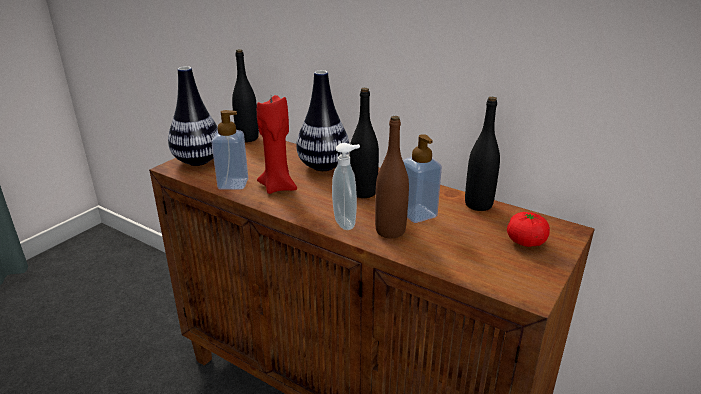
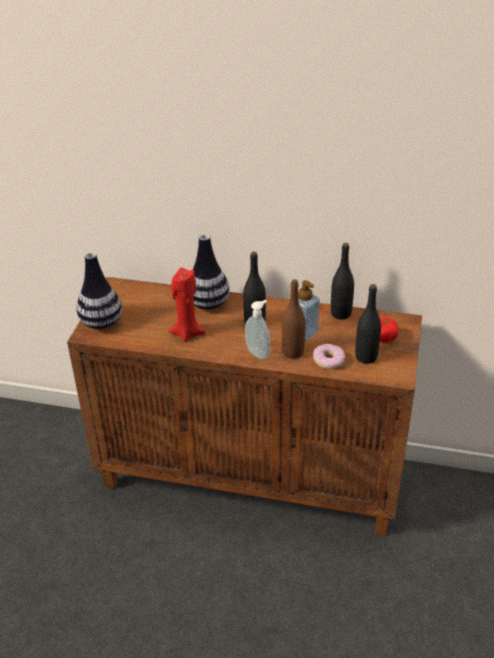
camera: 20 degrees left, 10 degrees up
soap dispenser [211,110,248,190] -> none
black bottle [232,49,259,142] -> black bottle moved to [355,284,381,364]
none -> donut [313,344,345,369]

